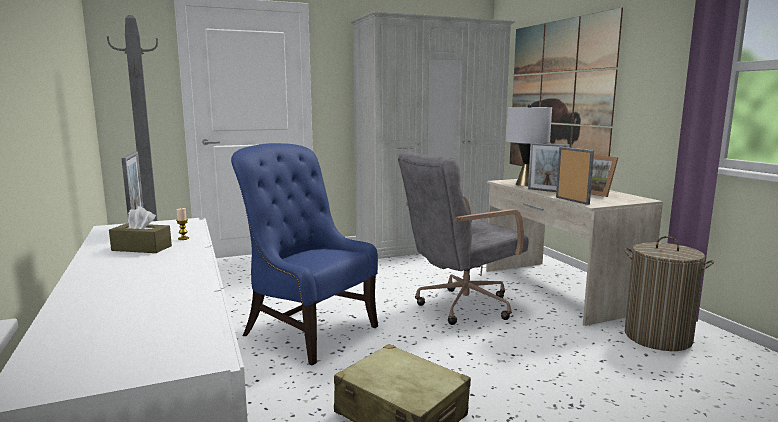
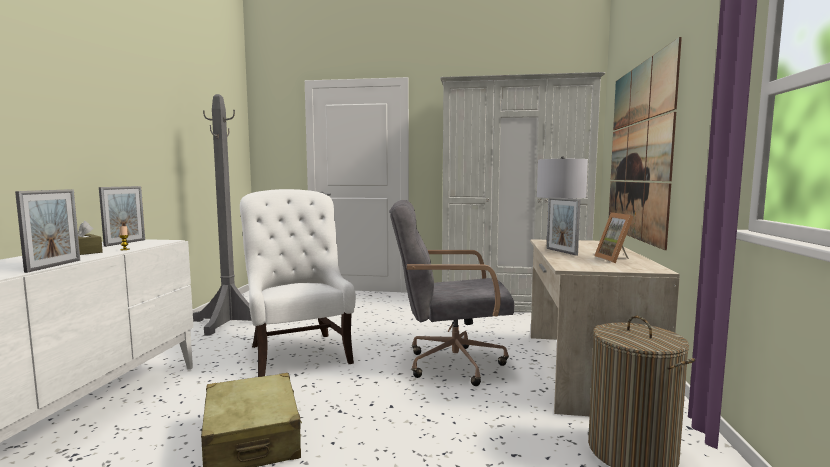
camera: 30 degrees right, 5 degrees down
blue chair [231,143,378,365] -> white chair [240,189,356,377]
picture frame [556,147,594,205] -> picture frame moved to [15,189,80,273]

